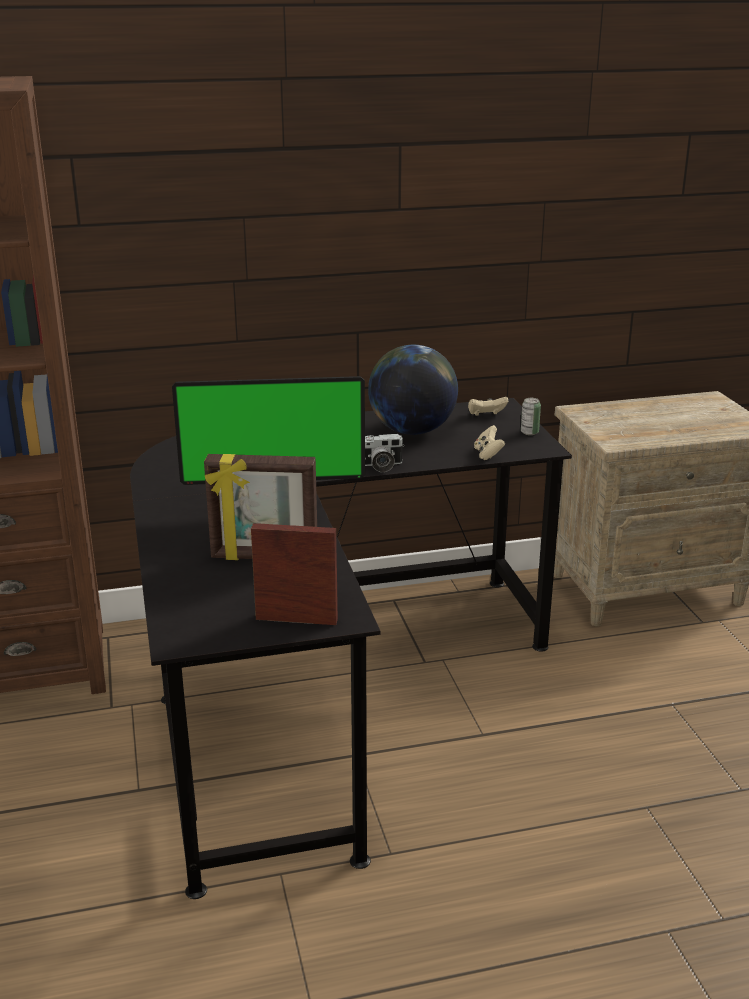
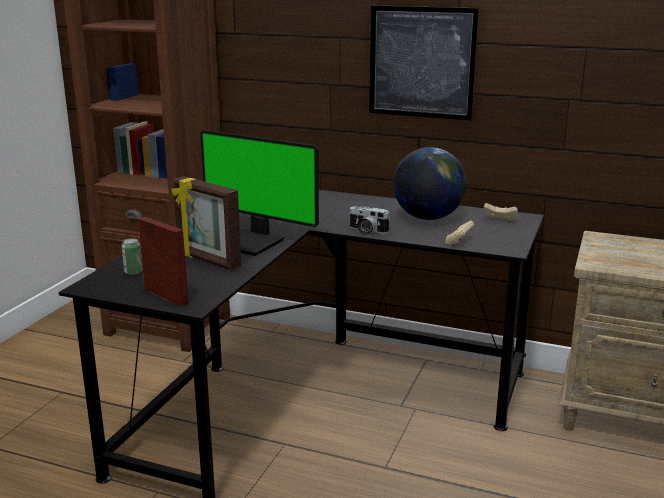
camera: 35 degrees right, 5 degrees down
can [521,398,541,435] -> can moved to [122,238,142,275]
none -> picture [369,5,479,120]

